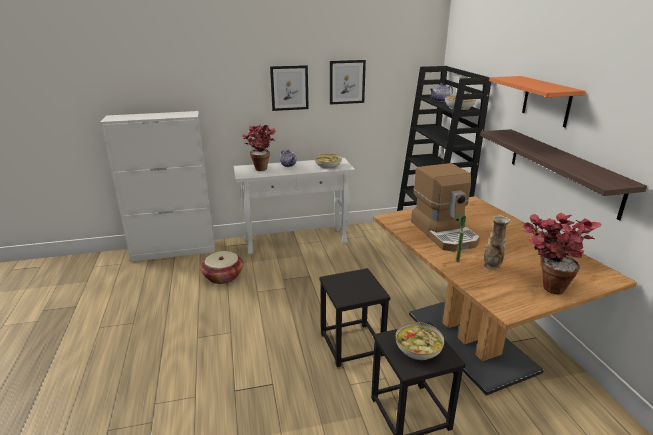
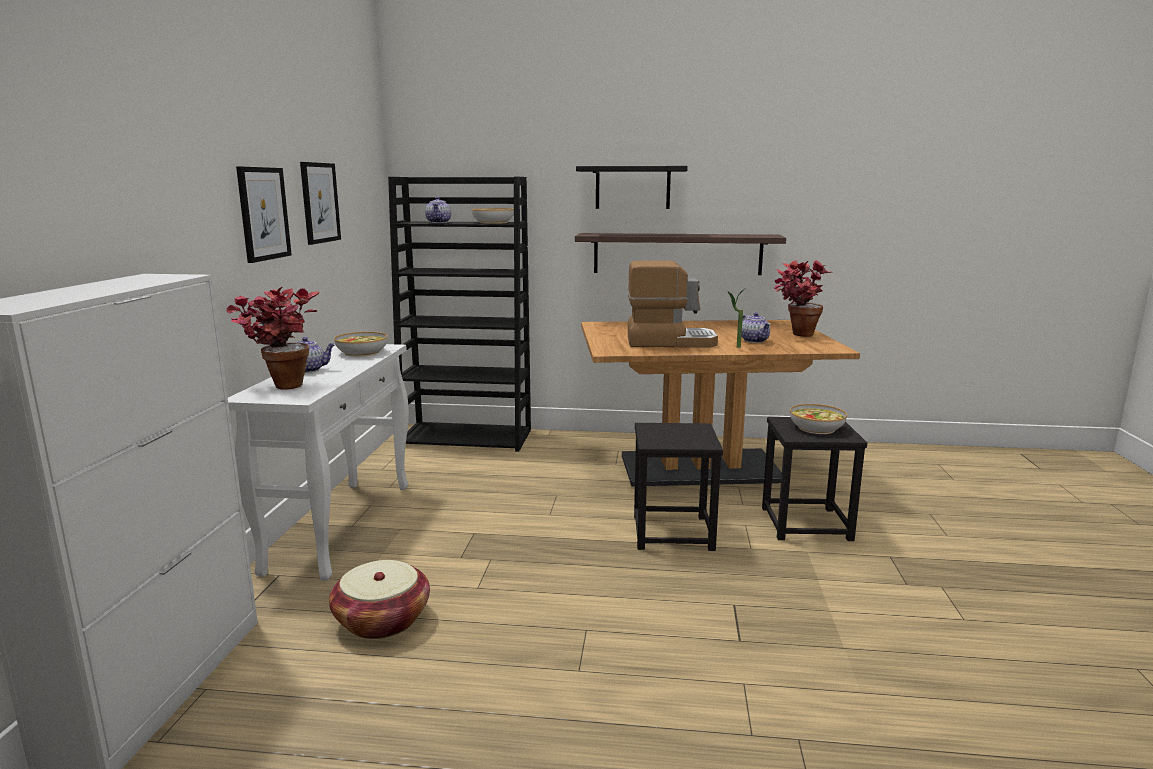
camera: 70 degrees left, 10 degrees down
vase [484,215,511,271] -> teapot [742,312,771,343]
orange shelf [489,76,585,127] -> black shelf [576,166,688,209]

